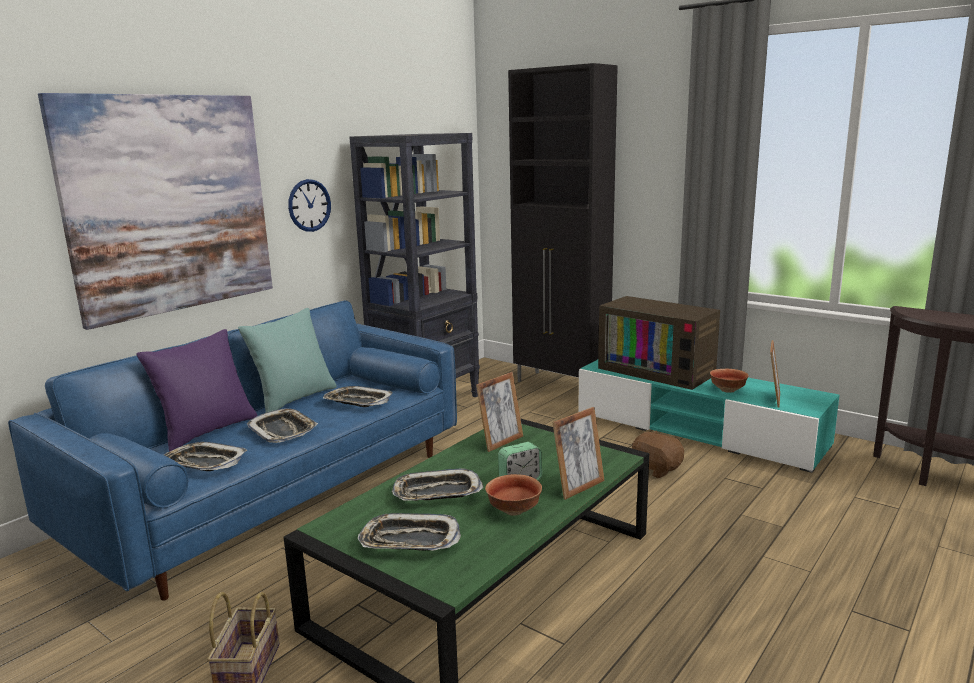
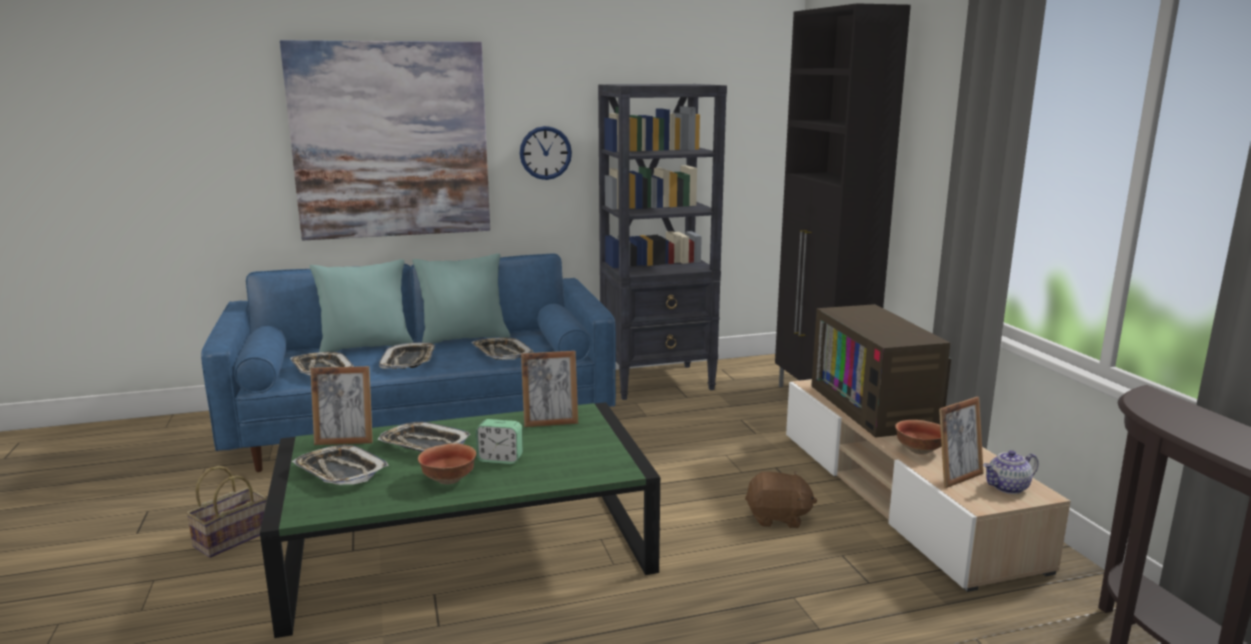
camera: 35 degrees right, 0 degrees up
purple pillow [136,329,258,452] -> turquoise pillow [310,259,414,352]
picture frame [552,407,605,500] -> picture frame moved to [310,366,373,445]
turquoise tv stand [578,360,839,473] -> beige tv stand [786,379,1071,592]
brown plush toy [632,430,684,478] -> brown plush toy turned 105 degrees clockwise [745,471,817,528]
none -> teapot [983,450,1039,494]

